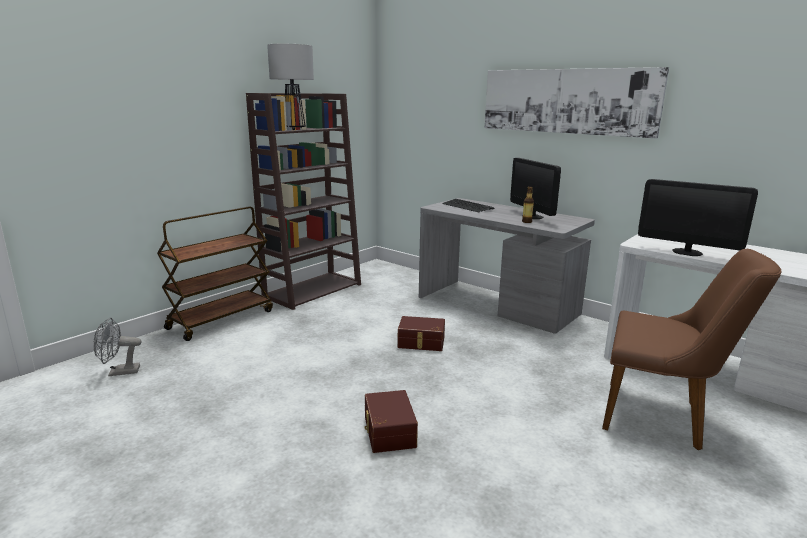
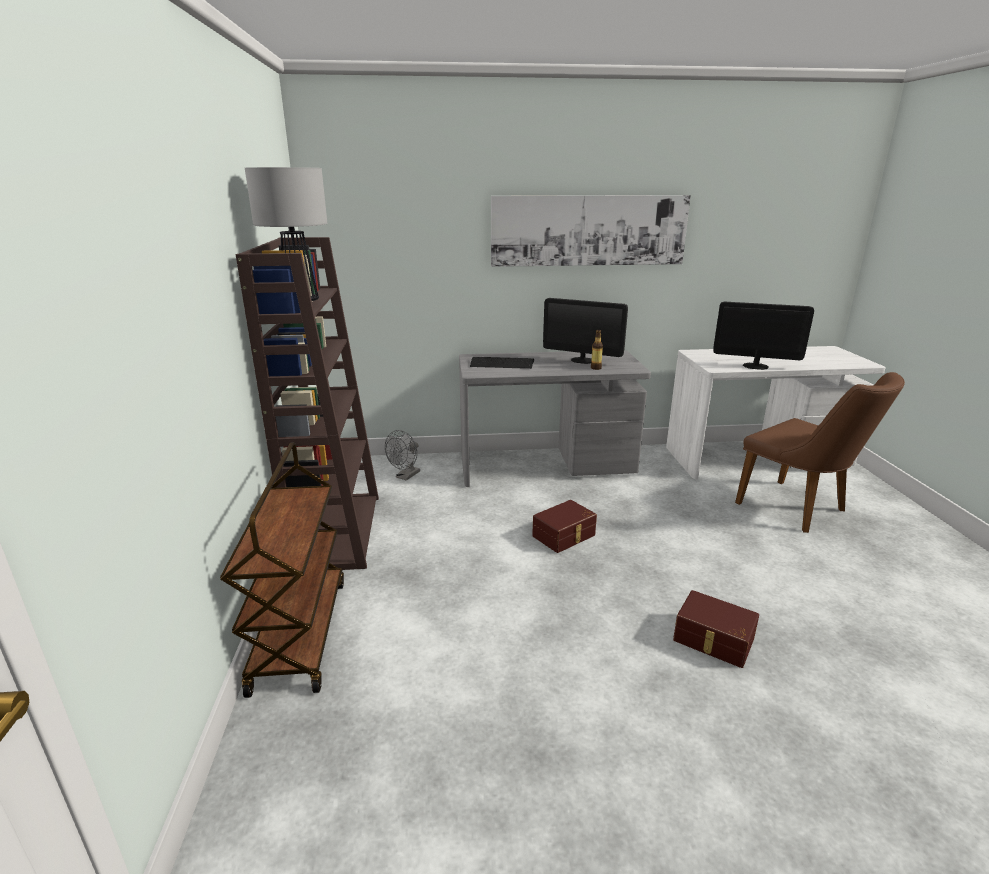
camera: 45 degrees left, 5 degrees up
grey fan [93,317,141,376] -> grey fan moved to [385,430,420,481]
brown chair [602,249,781,450] -> brown chair turned 75 degrees clockwise [735,372,905,533]
monitor [638,179,758,256] -> monitor turned 150 degrees counterclockwise [713,302,814,370]

